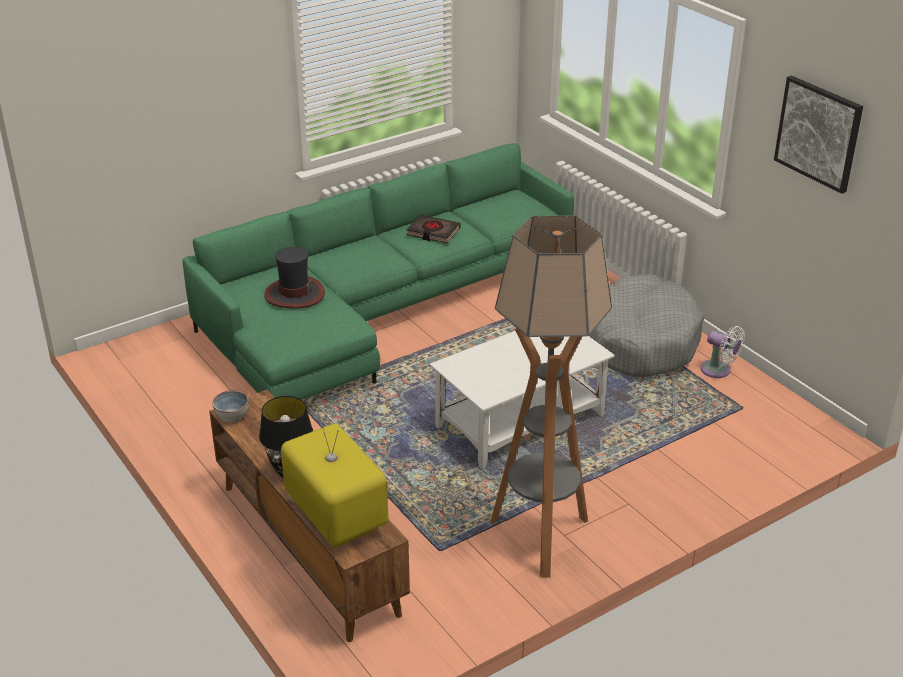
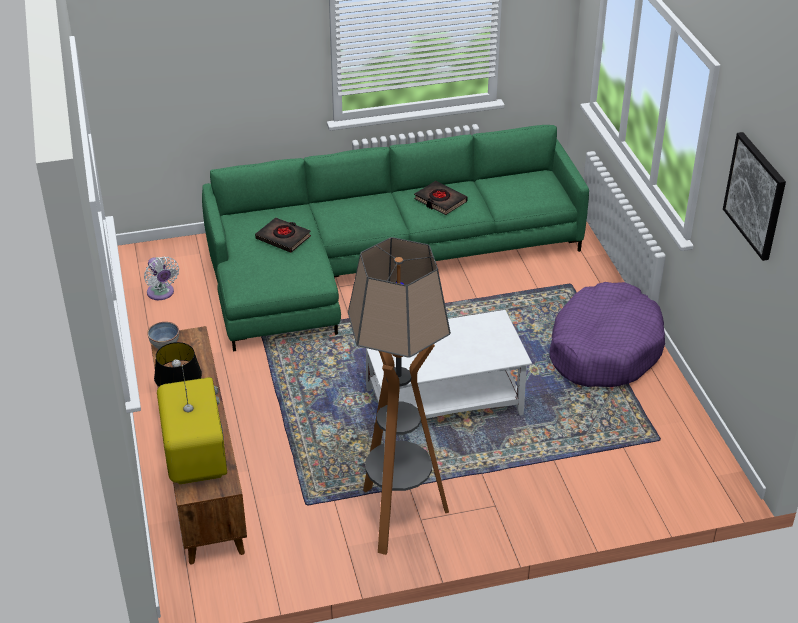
camera: 20 degrees right, 5 degrees up
hat [264,247,325,309] -> black book [255,218,311,253]
grey dog bed [589,274,704,377] -> purple dog bed [549,282,665,387]
white fan [700,326,745,378] -> white fan moved to [144,256,179,300]

